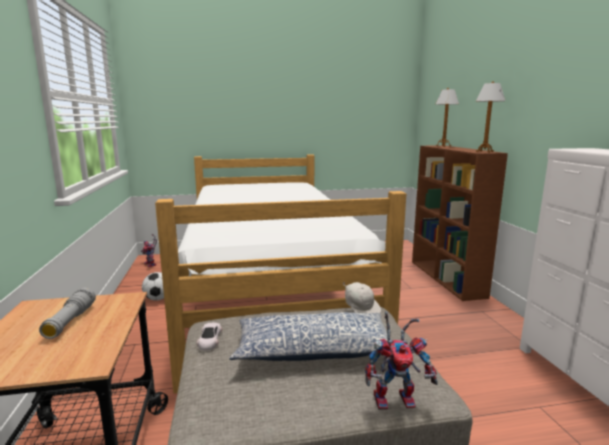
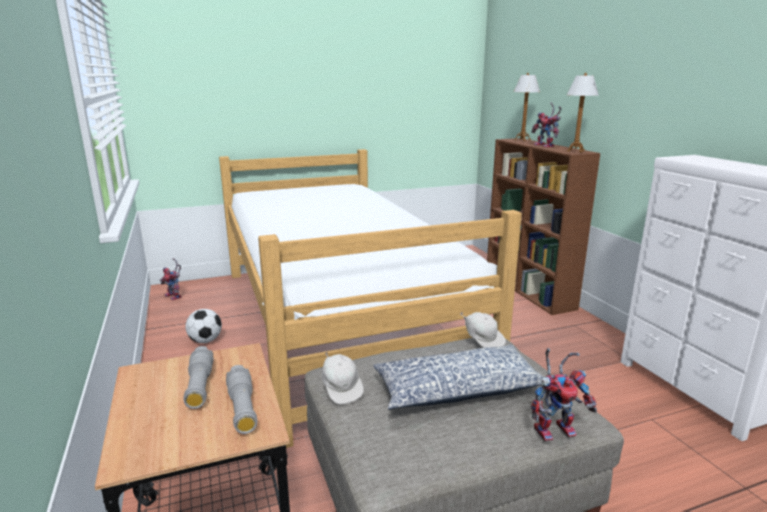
camera: 10 degrees left, 5 degrees up
white toy car [197,323,222,351] -> white cap [322,352,364,404]
none -> grey flashlight [226,365,257,434]
none -> toy robot [531,103,561,147]

